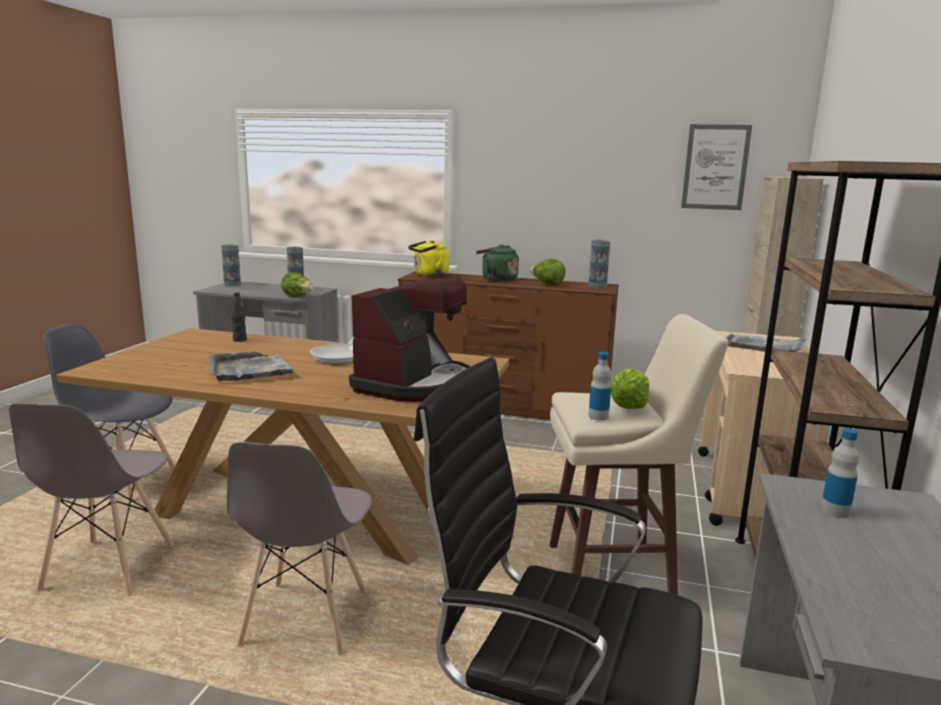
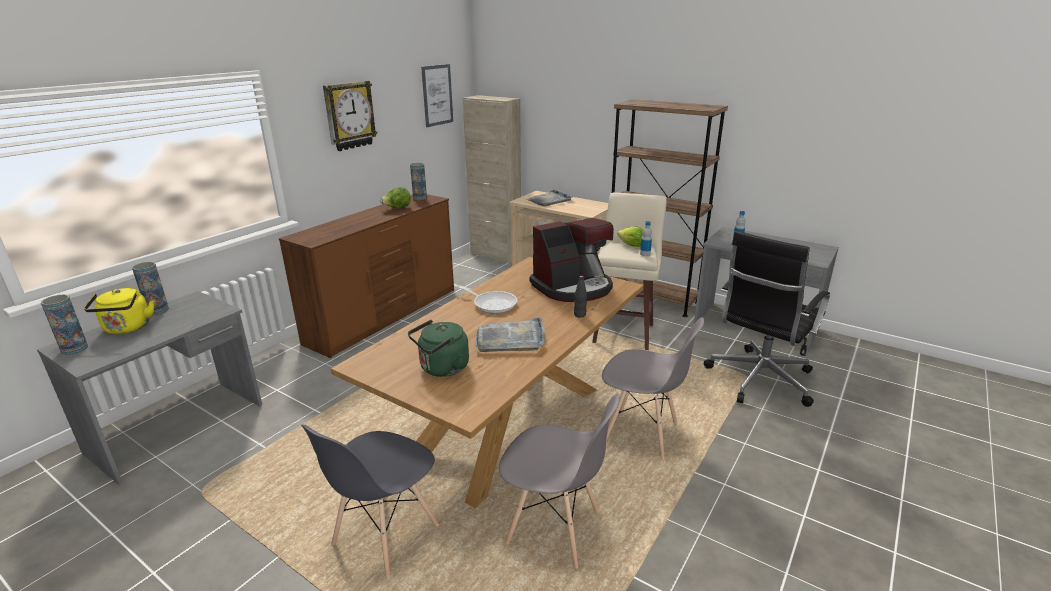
camera: 70 degrees left, 10 degrees up
black bottle [231,292,247,342] -> black bottle moved to [574,276,587,318]
lettuce [281,272,313,297] -> none
coffee machine [349,278,471,402] -> coffee machine turned 105 degrees clockwise [530,218,614,302]
yellow kettle [408,240,449,277] -> yellow kettle moved to [84,288,154,334]
green kettle [476,244,519,282] -> green kettle moved to [408,320,469,377]
none -> wall clock [323,81,378,151]

